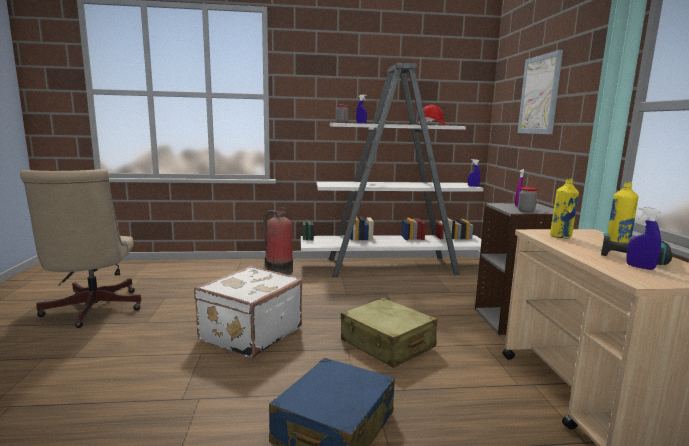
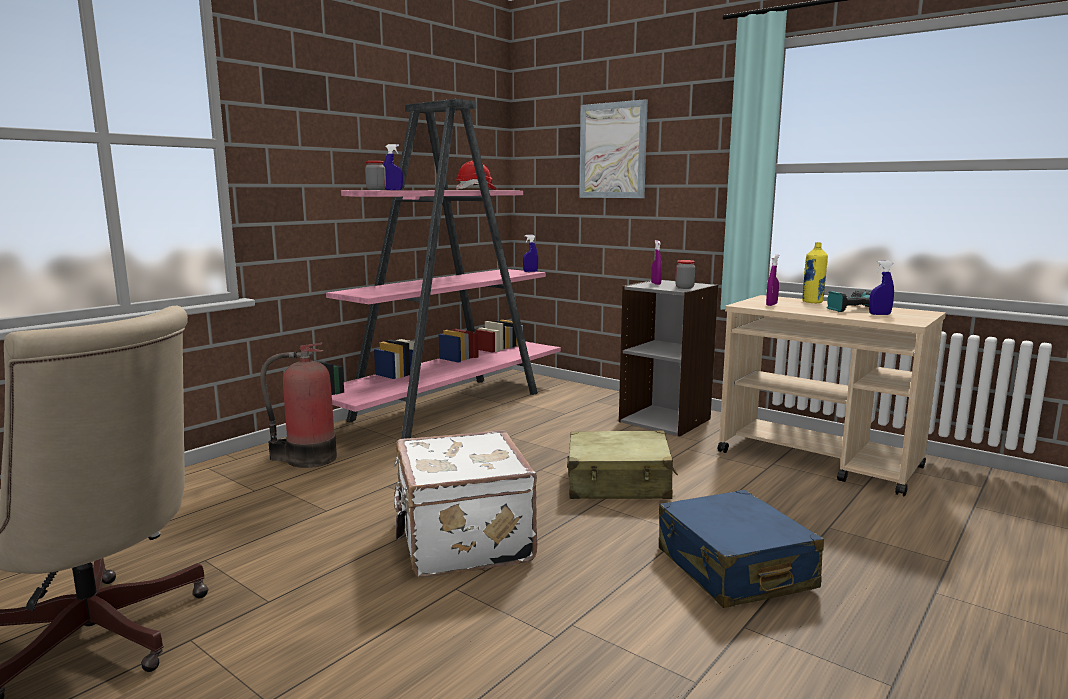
camera: 45 degrees left, 0 degrees up
white bookcase [301,63,484,277] -> pink bookcase [312,99,561,439]
yellow bottle [550,178,579,239] -> purple spray bottle [766,255,779,306]

